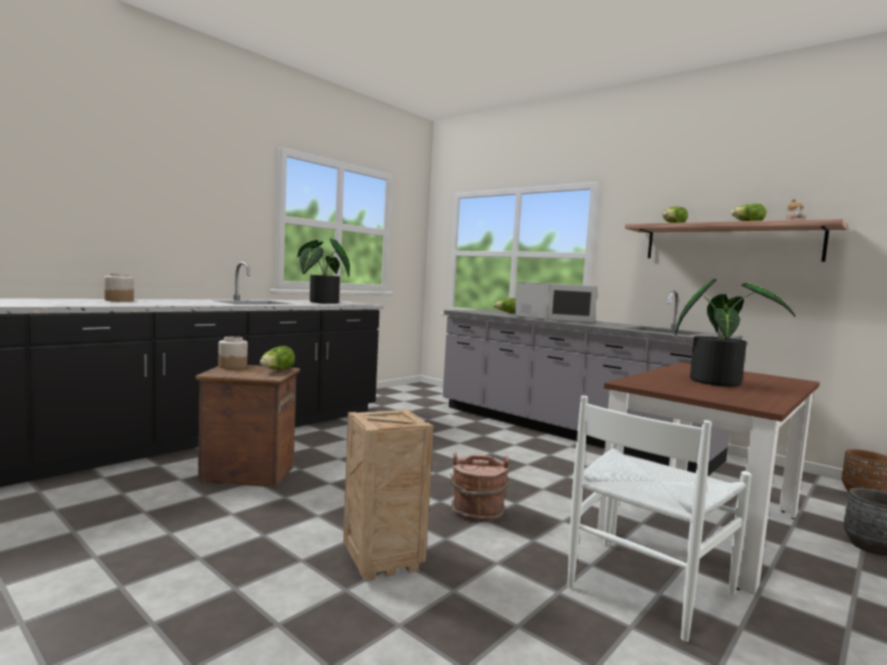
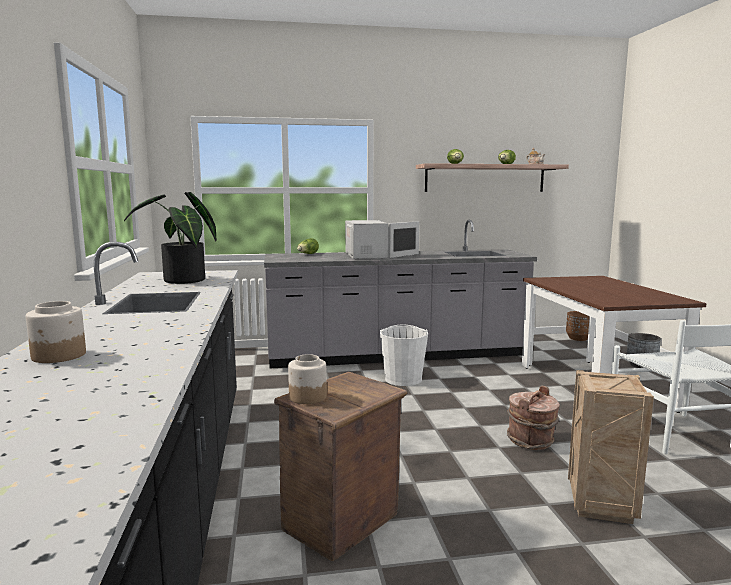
camera: 50 degrees left, 5 degrees up
lettuce [260,346,295,370] -> none
potted plant [675,279,796,387] -> none
none -> white bucket [380,325,428,386]

